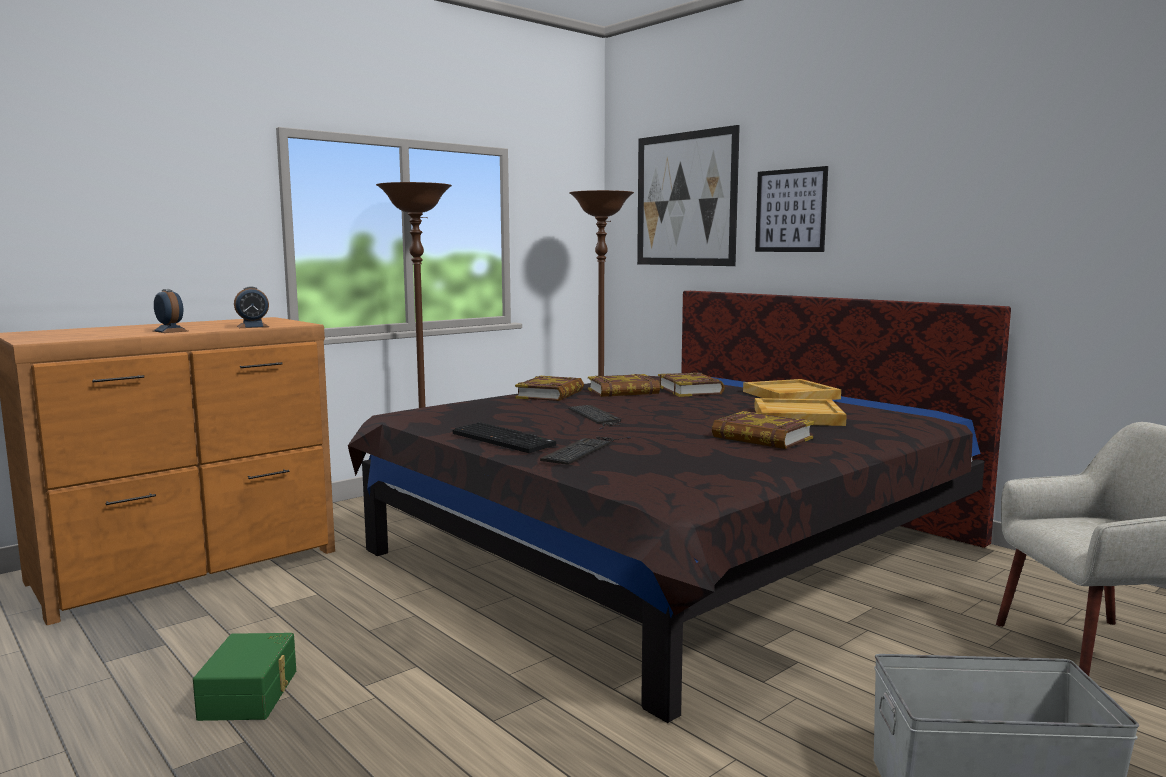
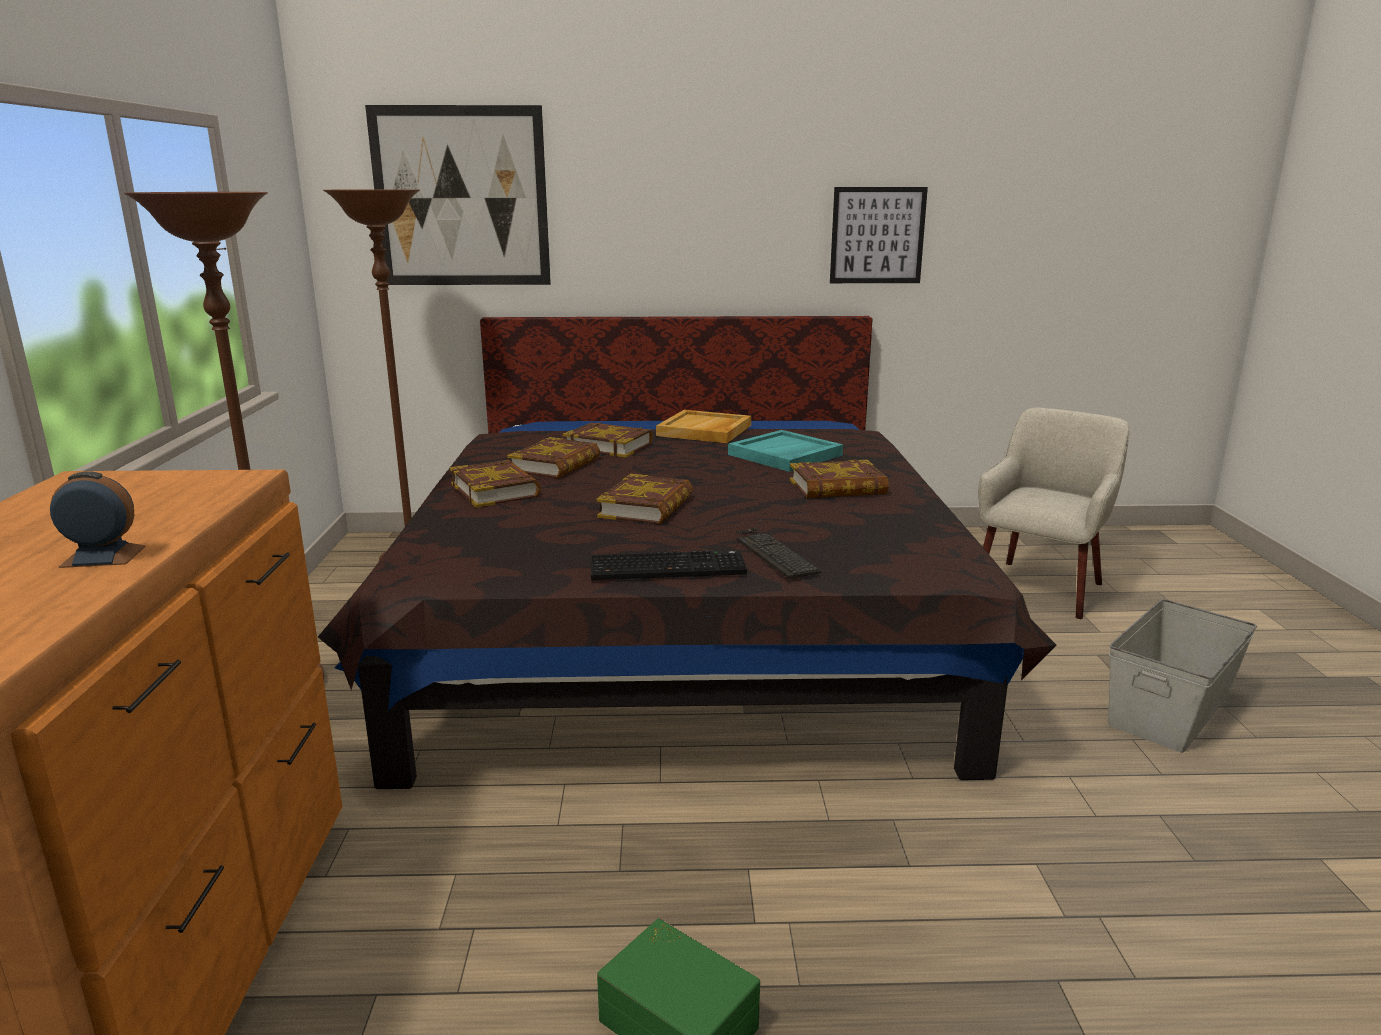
camera: 50 degrees left, 10 degrees up
alarm clock [234,287,269,328] -> none
keyboard [568,405,621,429] -> book [596,474,693,524]
beige tray [754,398,847,426] -> turquoise tray [728,430,843,472]
picture [755,166,828,252] -> picture moved to [830,187,928,283]

